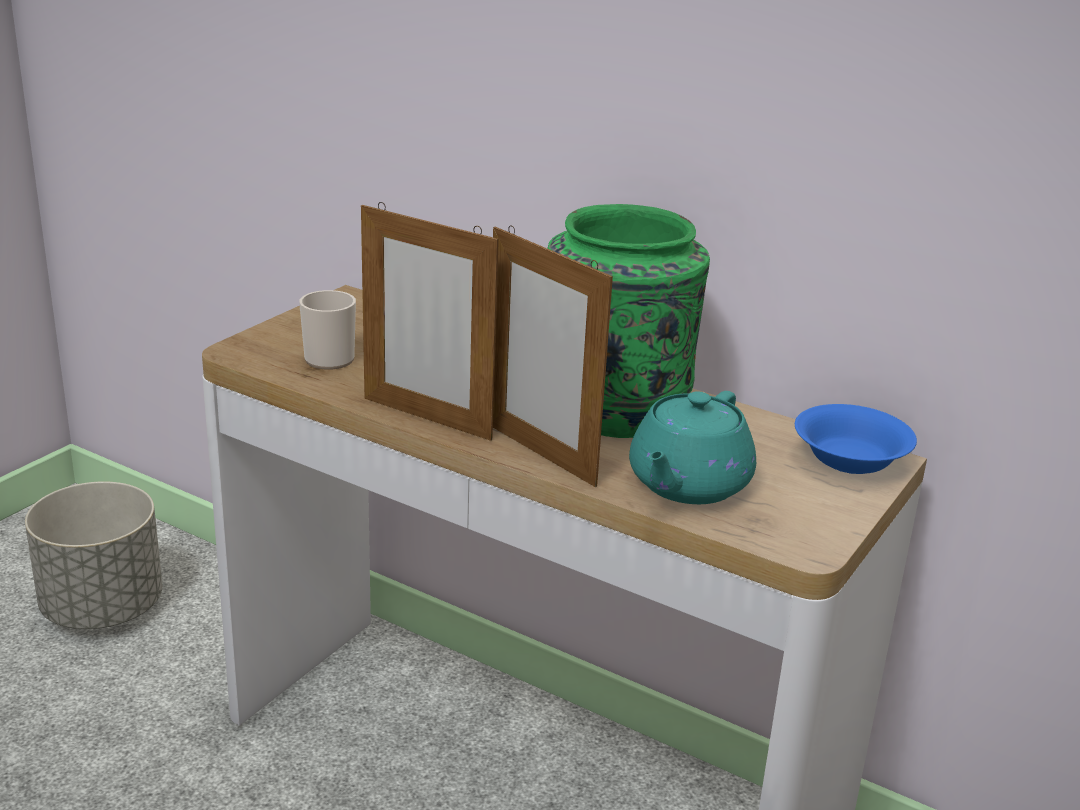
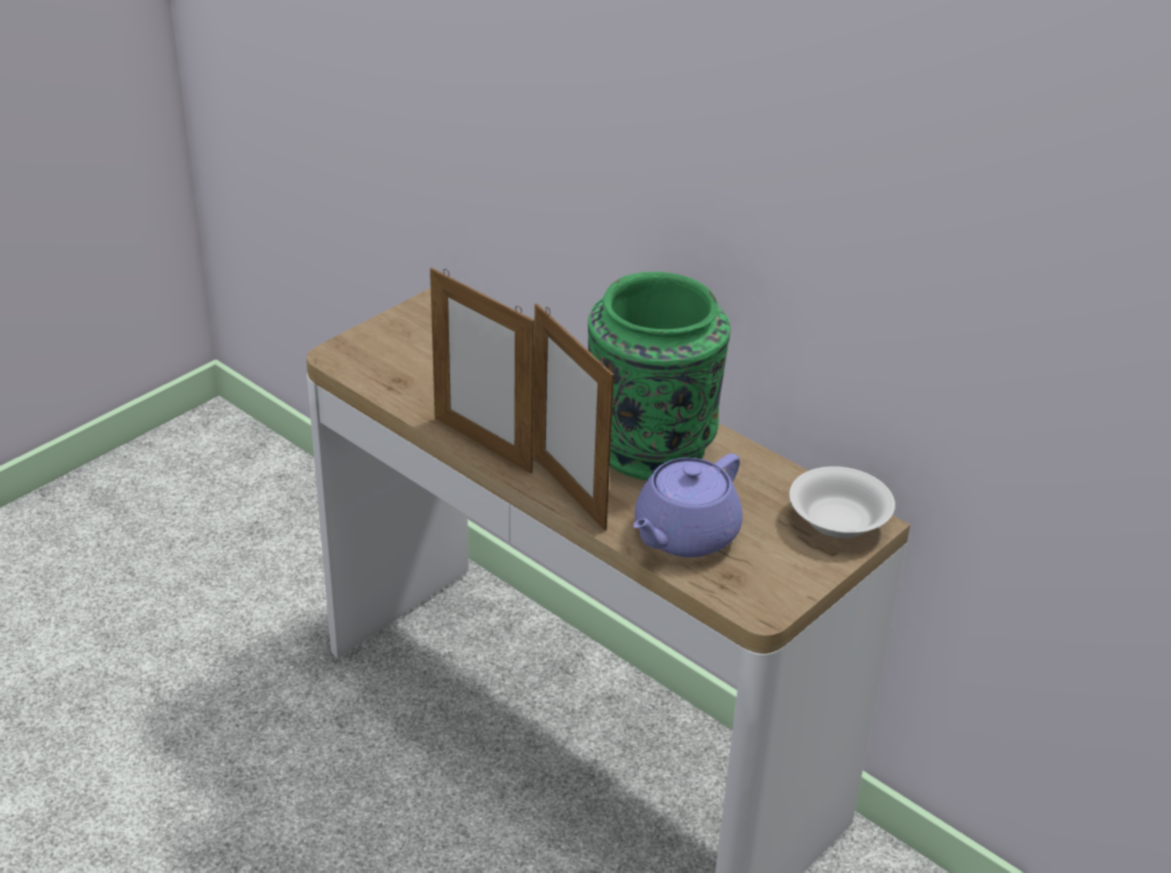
camera: 10 degrees right, 10 degrees up
grey planter [25,482,163,629] -> none
mug [299,290,356,370] -> none
turquoise teapot [629,391,756,504] -> purple teapot [633,453,743,557]
blue bowl [795,404,917,474] -> white bowl [789,466,895,538]

